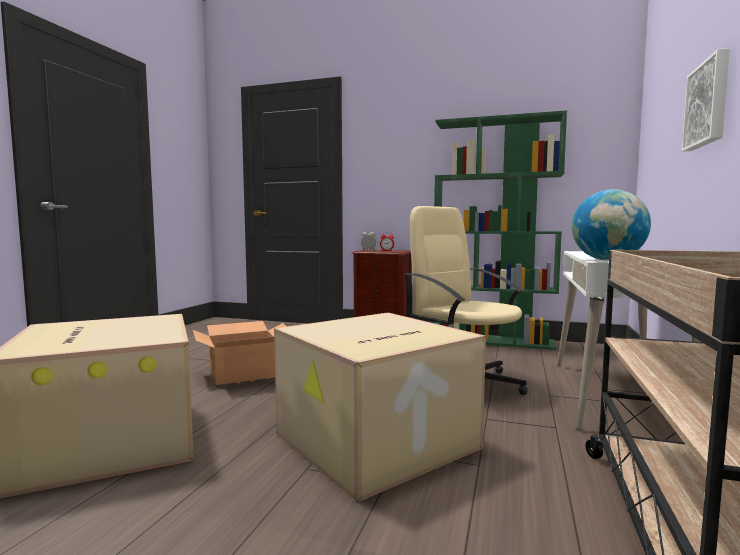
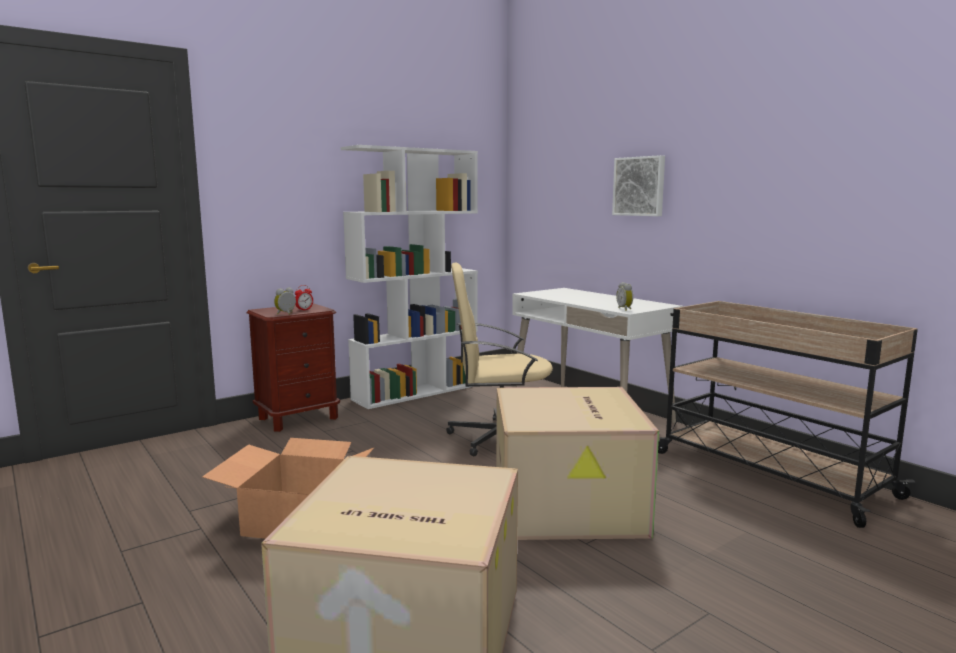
camera: 55 degrees left, 5 degrees up
green bookcase [433,110,567,350] -> white bookcase [341,145,478,409]
globe [572,189,651,261] -> alarm clock [616,282,633,311]

